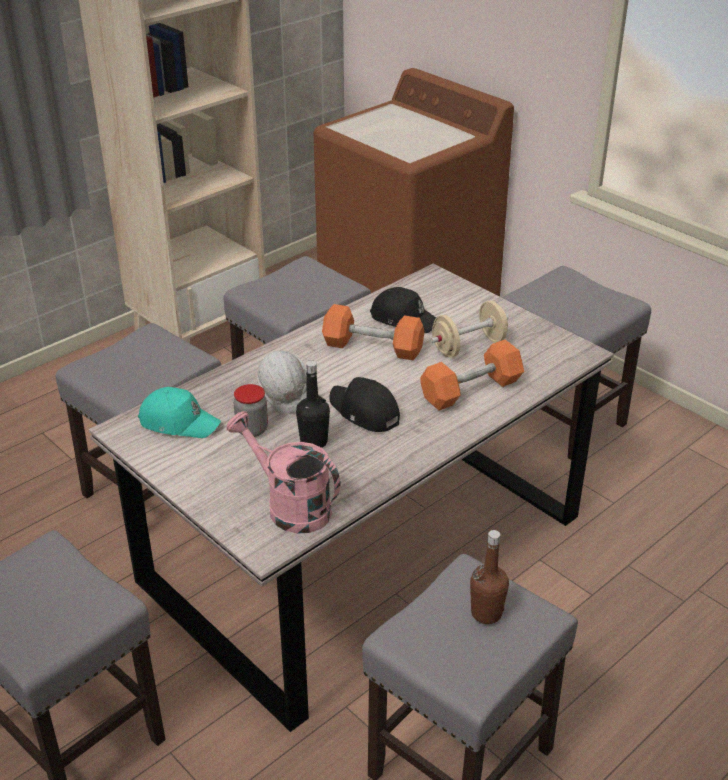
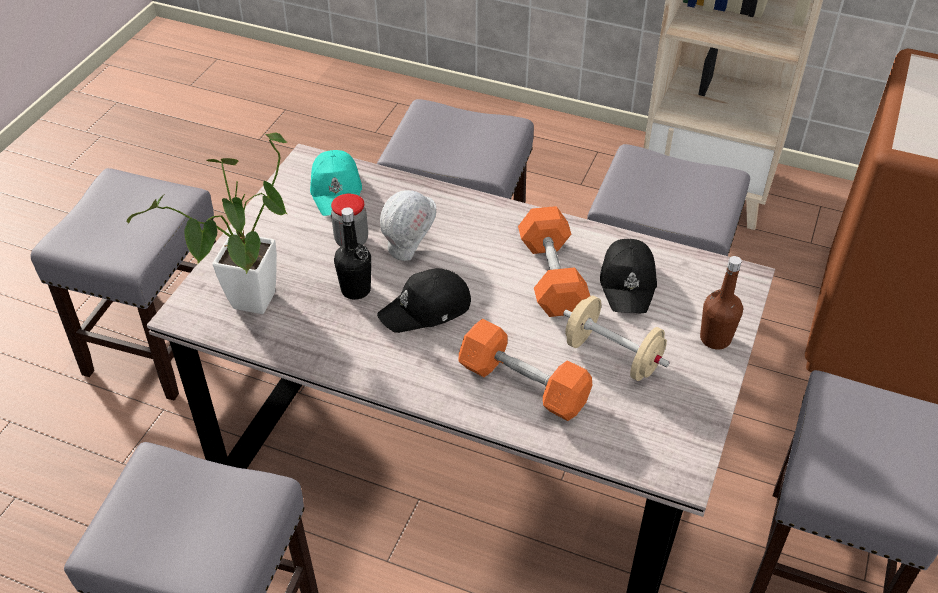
camera: 65 degrees right, 10 degrees up
pink watering can [227,411,341,534] -> potted plant [127,133,288,314]
black cap [329,377,400,432] -> black cap turned 135 degrees counterclockwise [377,268,471,333]
brown bottle [470,530,509,624] -> brown bottle moved to [700,256,743,349]

